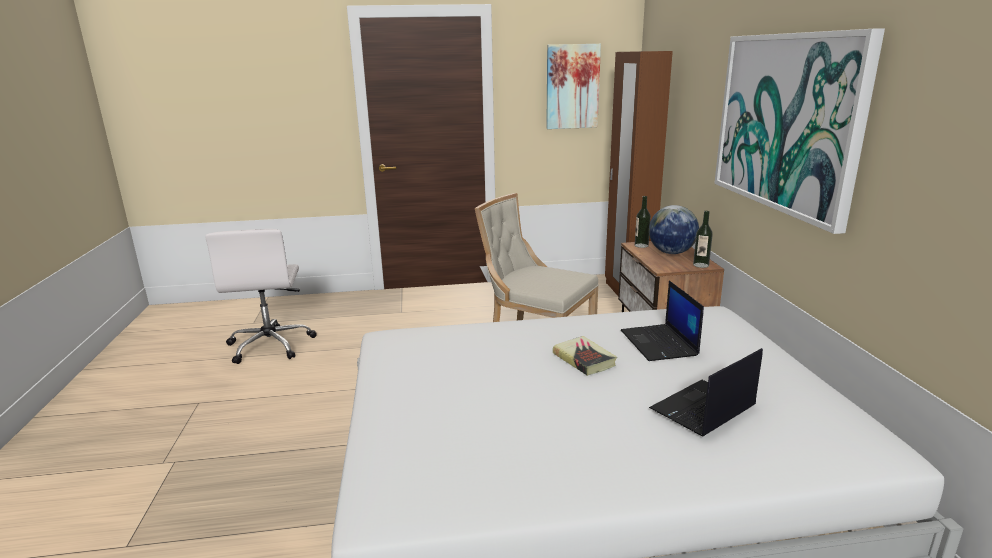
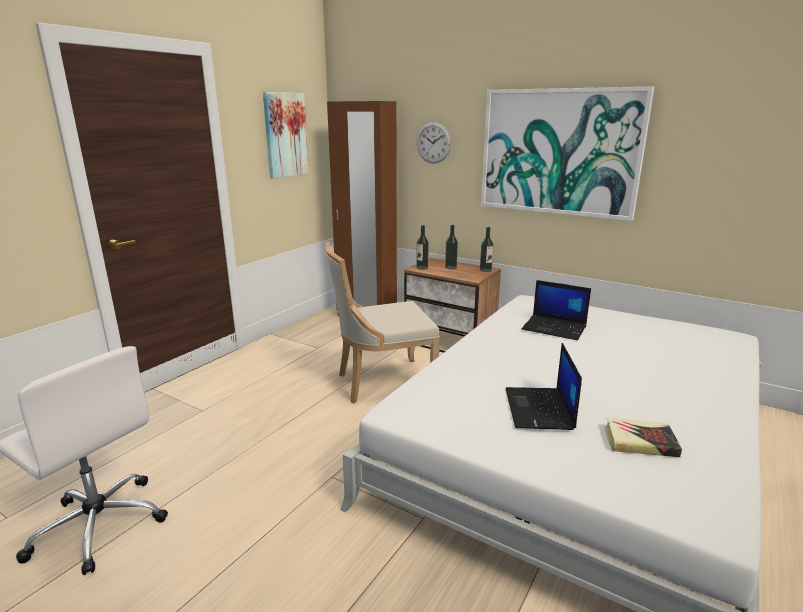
camera: 50 degrees left, 0 degrees up
book [553,336,617,376] -> book moved to [605,417,682,457]
globe [649,205,699,254] -> bottle [445,225,458,269]
laptop [649,348,763,437] -> laptop moved to [505,343,582,430]
none -> wall clock [416,122,451,163]

